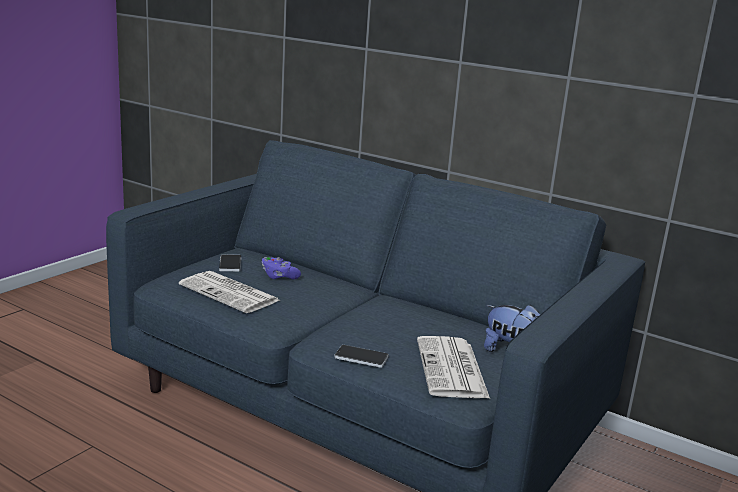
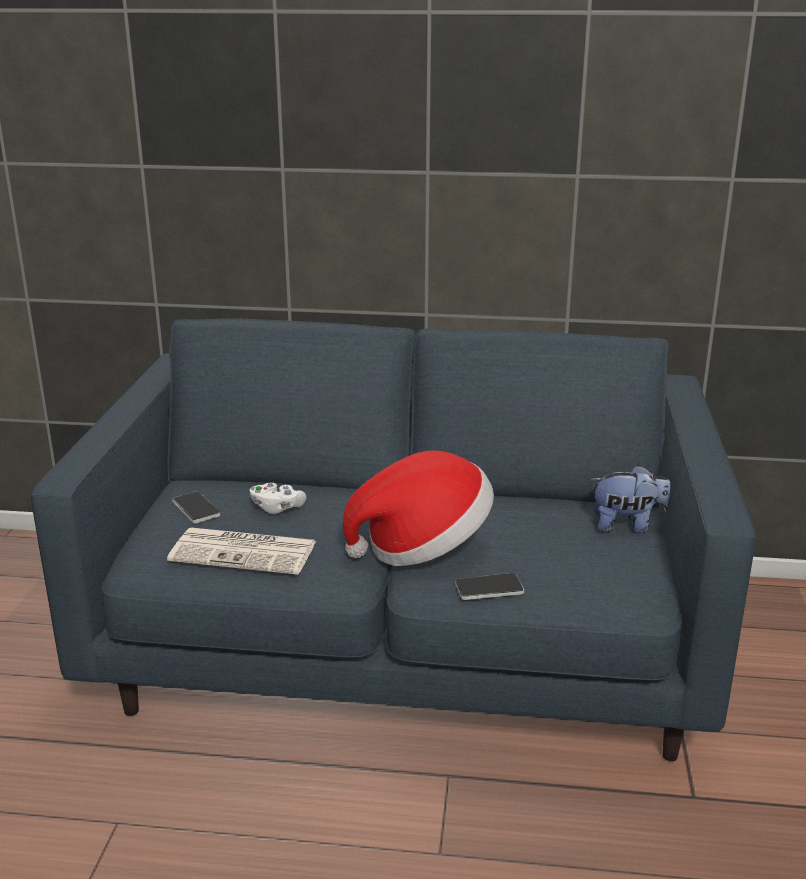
camera: 25 degrees left, 5 degrees up
purple game controller [261,257,301,279] -> white game controller [250,483,306,514]
newspaper [417,336,490,399] -> none
none -> hat [343,450,494,566]

